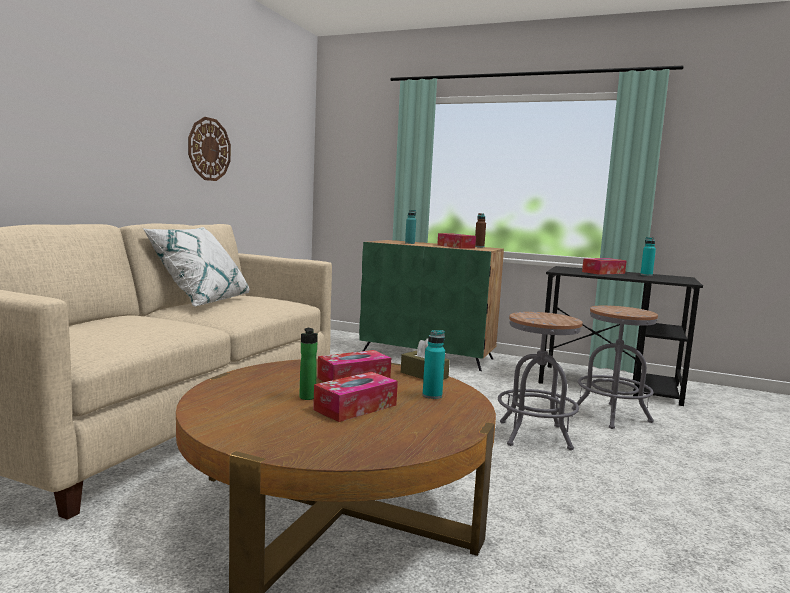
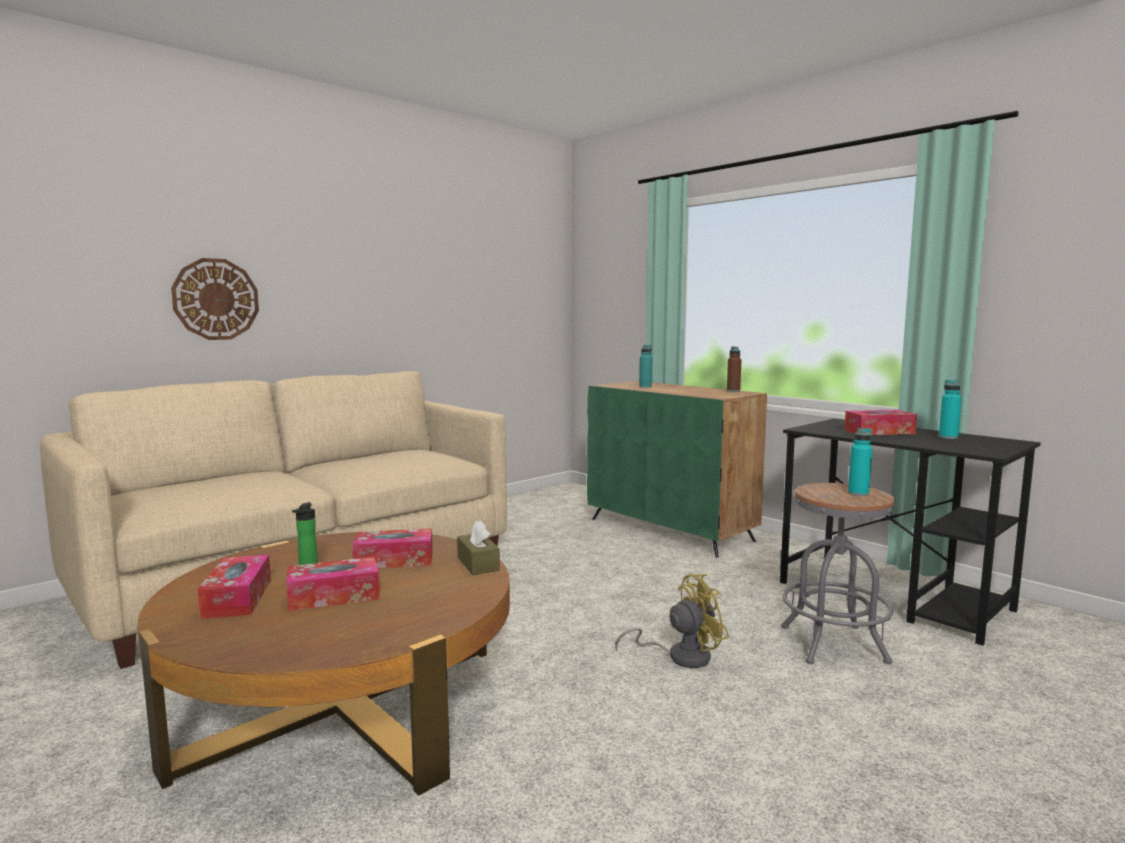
camera: 25 degrees right, 0 degrees up
white pillow [143,227,249,307] -> none
wall clock [188,117,231,181] -> wall clock moved to [171,258,259,340]
turquoise bottle [422,330,445,399] -> turquoise bottle moved to [848,428,872,496]
tissue box [437,233,476,248] -> tissue box moved to [197,555,271,619]
grey stool [498,312,583,450] -> yellow fan [615,574,729,668]

